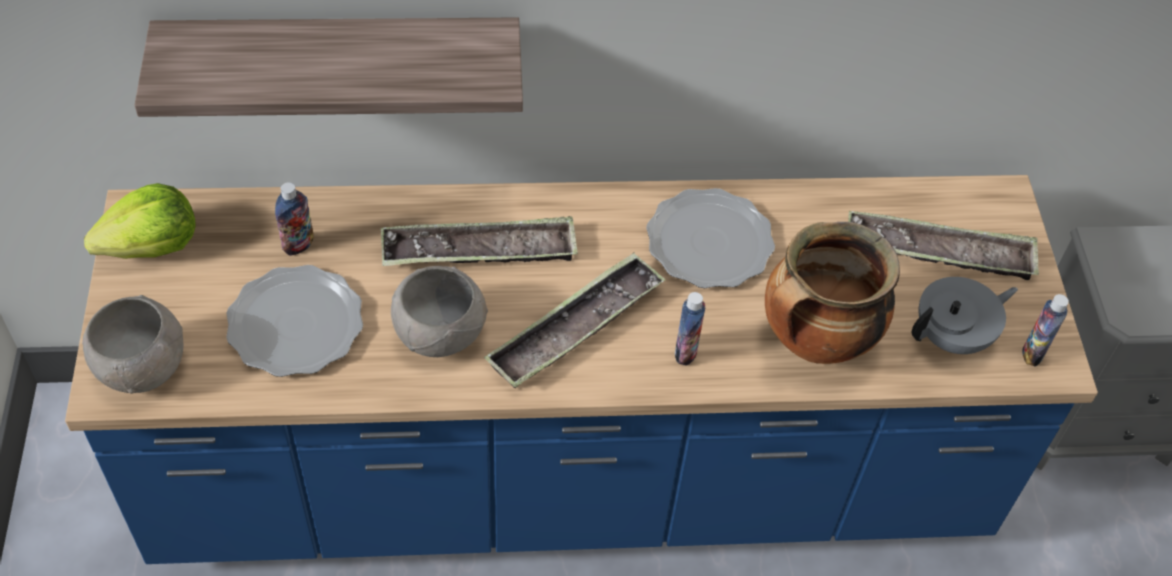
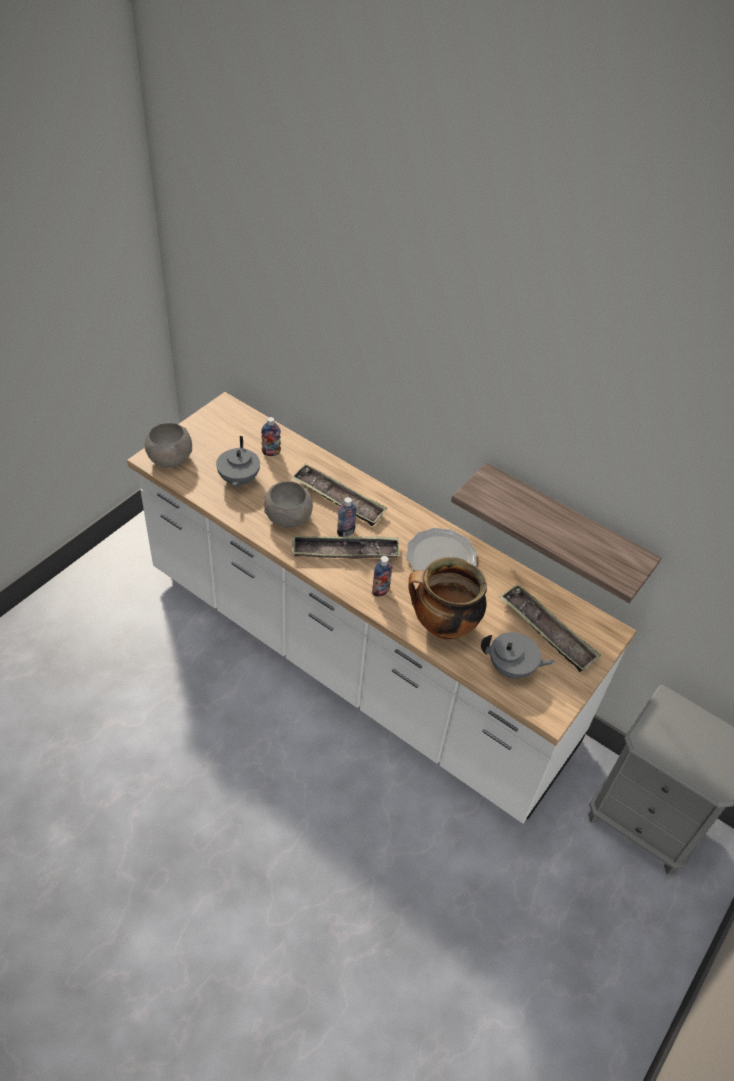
camera: 40 degrees right, 5 degrees down
blue counter [65,175,1098,564] -> white counter [127,392,636,824]
lettuce [84,183,196,259] -> none
shelf [134,17,523,117] -> shelf moved to [451,463,661,603]
plate [226,265,363,377] -> grey teapot [216,436,260,488]
bottle [1022,294,1069,367] -> bottle moved to [337,497,357,537]

